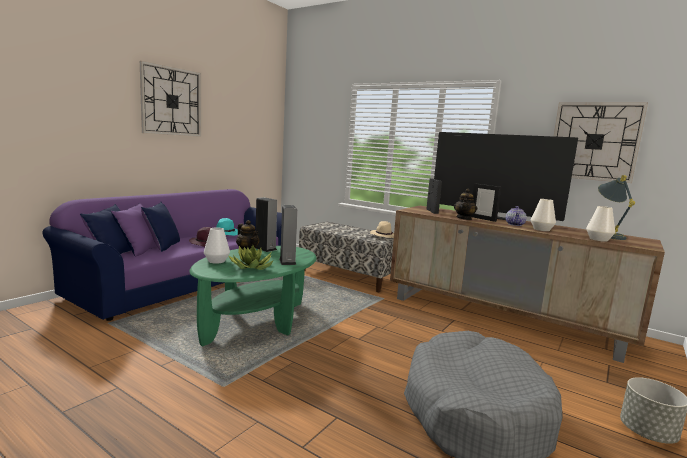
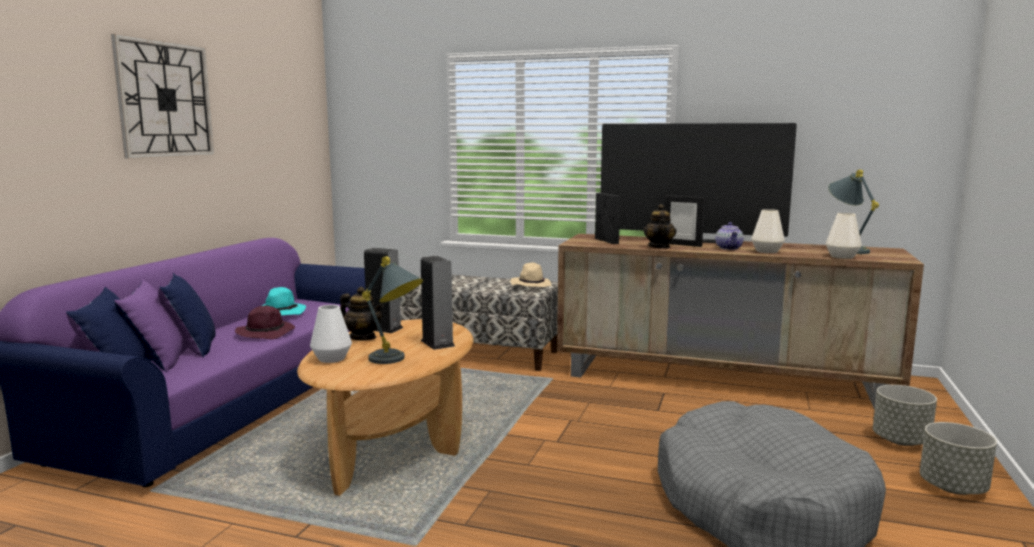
camera: 15 degrees left, 0 degrees up
green coffee table [189,246,317,346] -> brown coffee table [297,319,473,496]
potted plant [228,245,274,270] -> grey table lamp [362,256,424,364]
wall clock [554,102,648,183] -> none
none -> grey planter [873,385,937,446]

